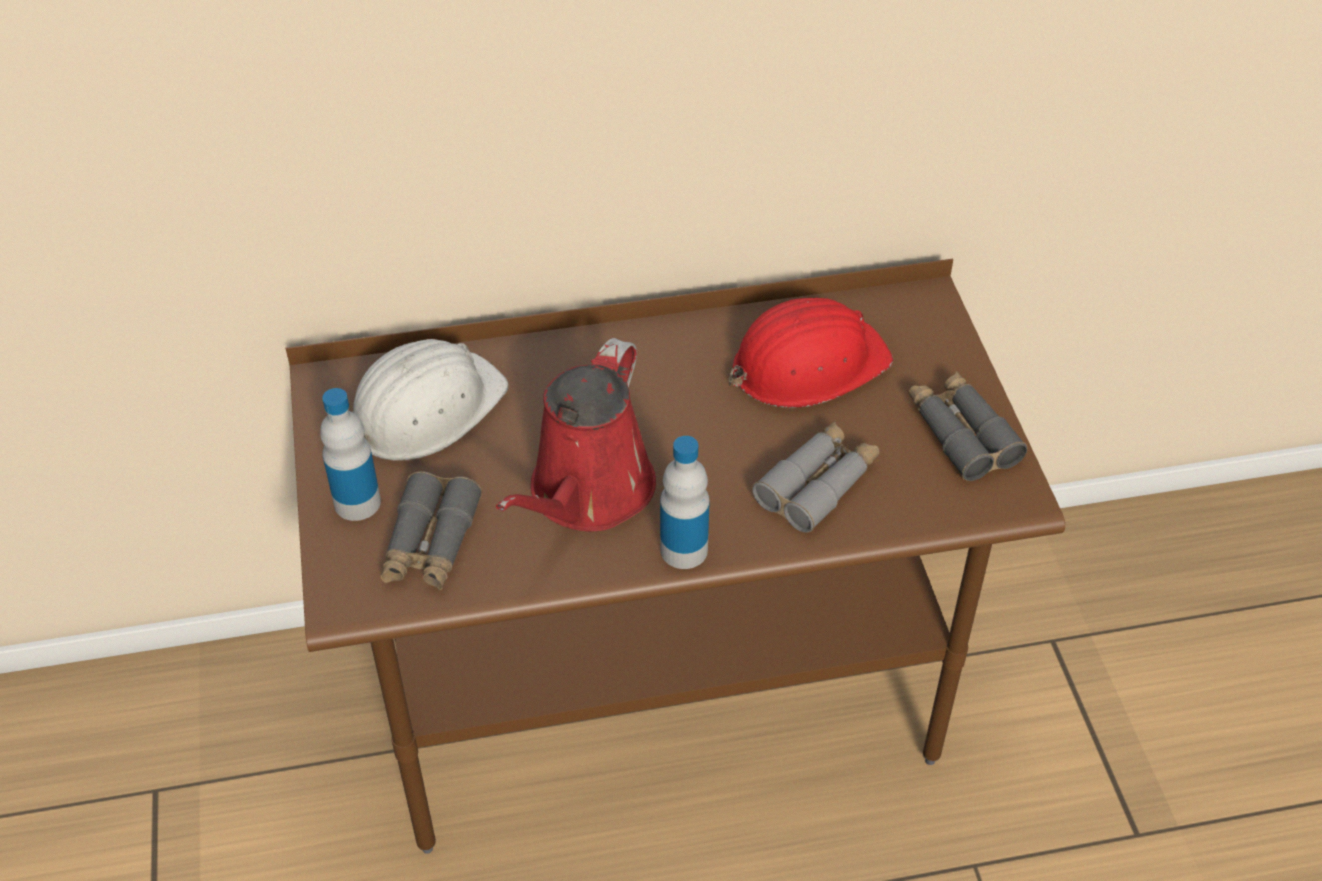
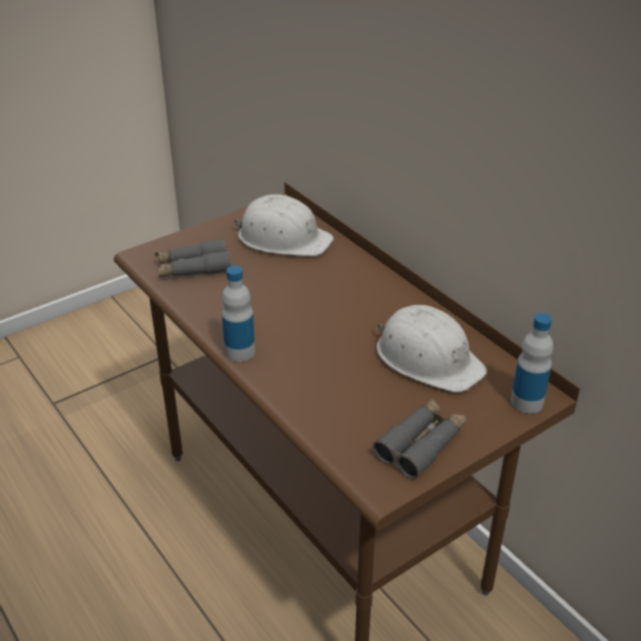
camera: 65 degrees right, 10 degrees down
bottle [320,388,381,521] -> bottle moved to [511,313,553,414]
red watering can [496,338,656,532] -> none
red hard hat [729,298,893,408] -> white hard hat [377,305,487,393]
grey binoculars [752,421,880,532] -> none

